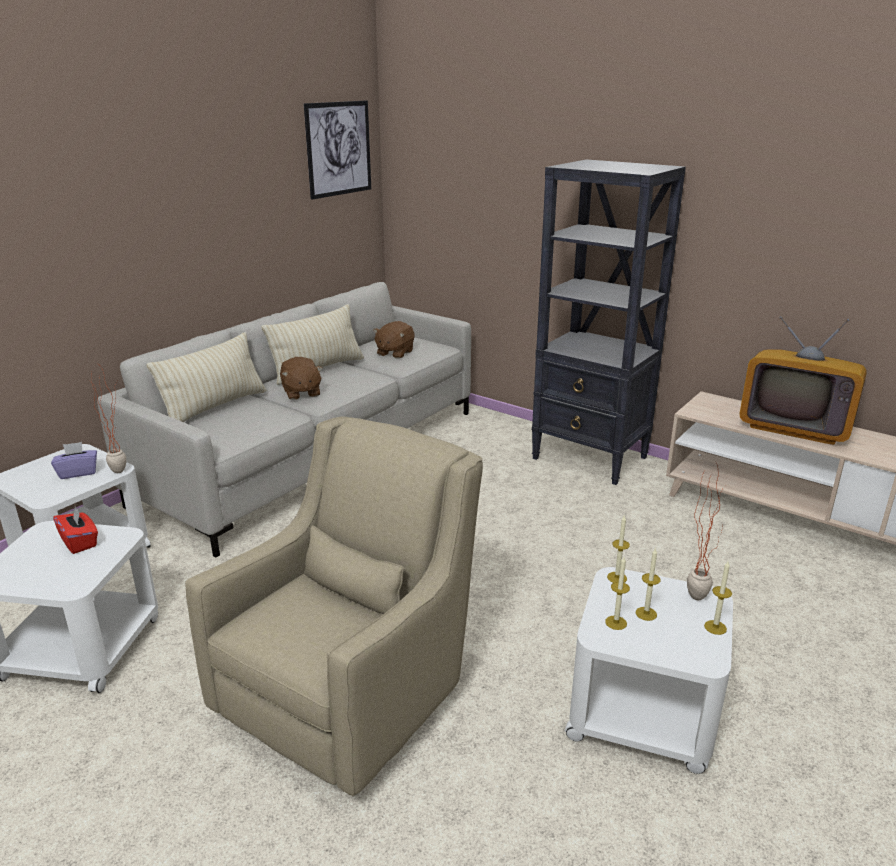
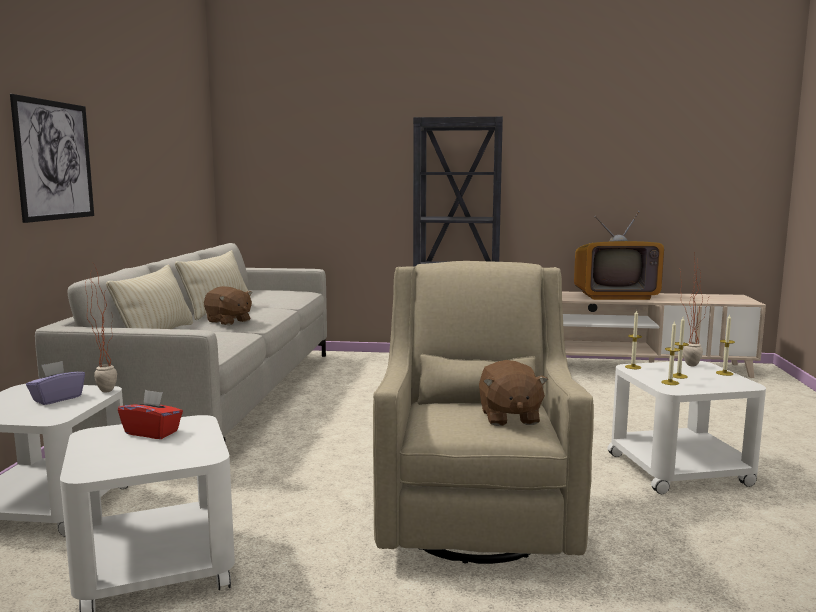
camera: 30 degrees left, 15 degrees down
picture [304,101,371,199] -> picture moved to [10,94,94,223]
brown plush toy [373,321,415,359] -> brown plush toy moved to [479,360,548,426]

